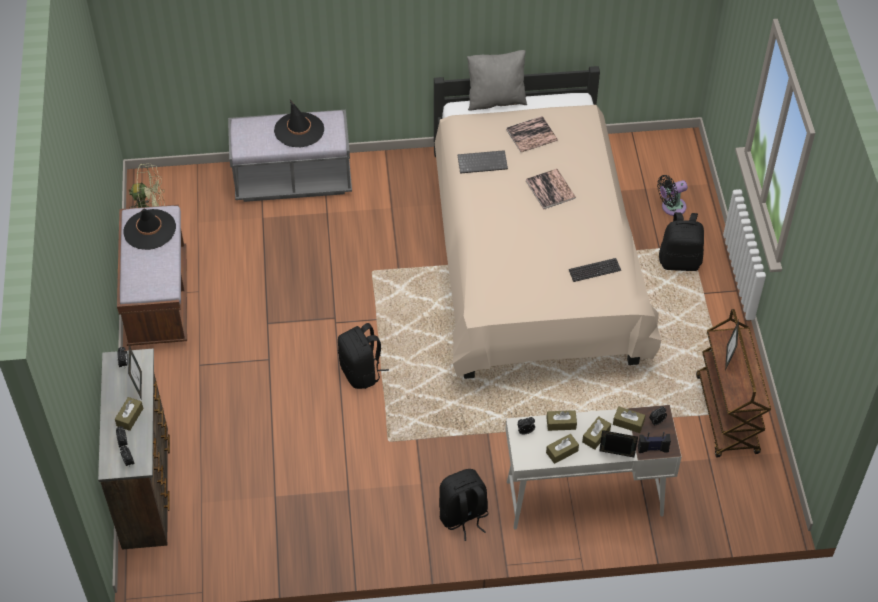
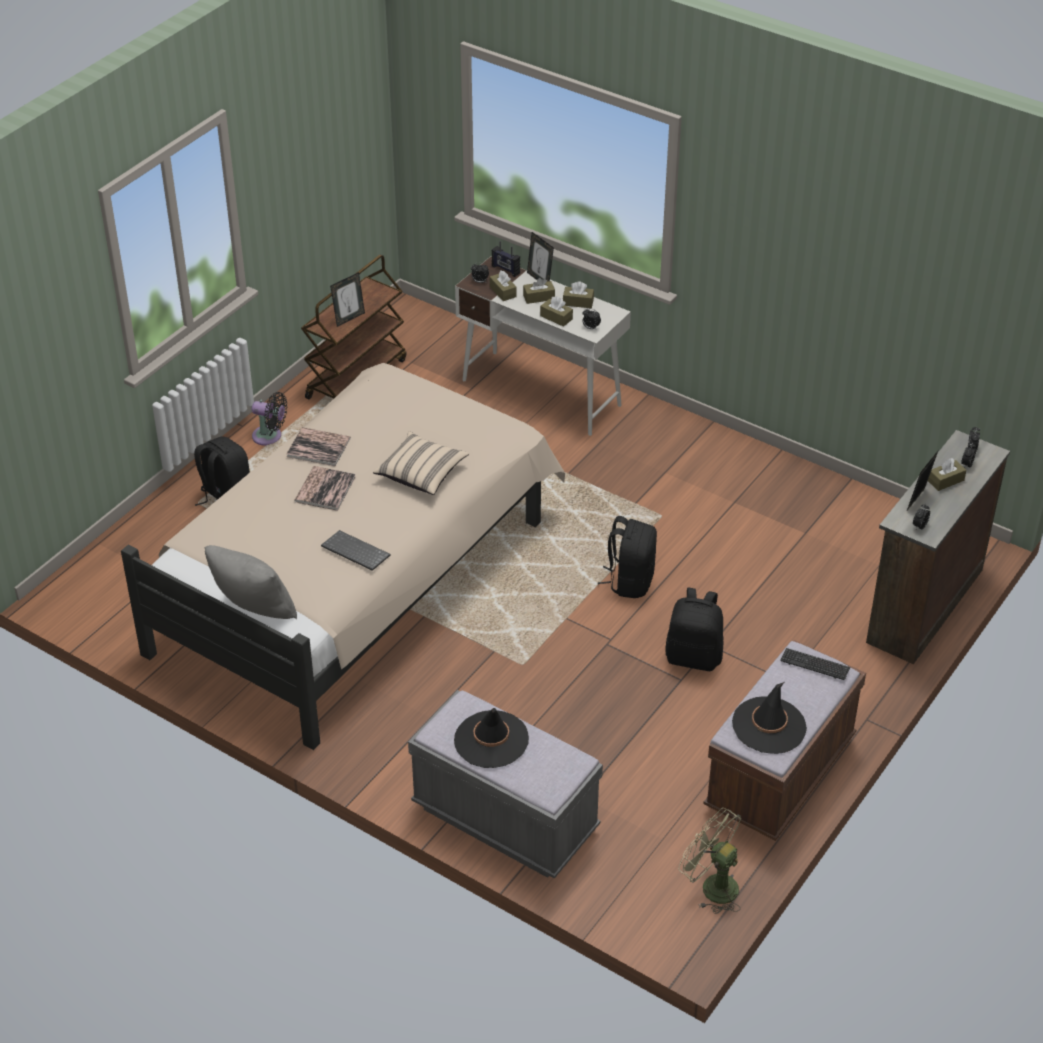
camera: 140 degrees left, 10 degrees down
black backpack [439,469,488,541] -> black backpack moved to [665,588,723,671]
book [506,116,558,153] -> book moved to [287,427,351,466]
keyboard [569,258,621,282] -> keyboard moved to [781,648,850,680]
black fan [657,175,688,216] -> black fan moved to [252,392,287,446]
none -> beige pillow [373,431,469,495]

